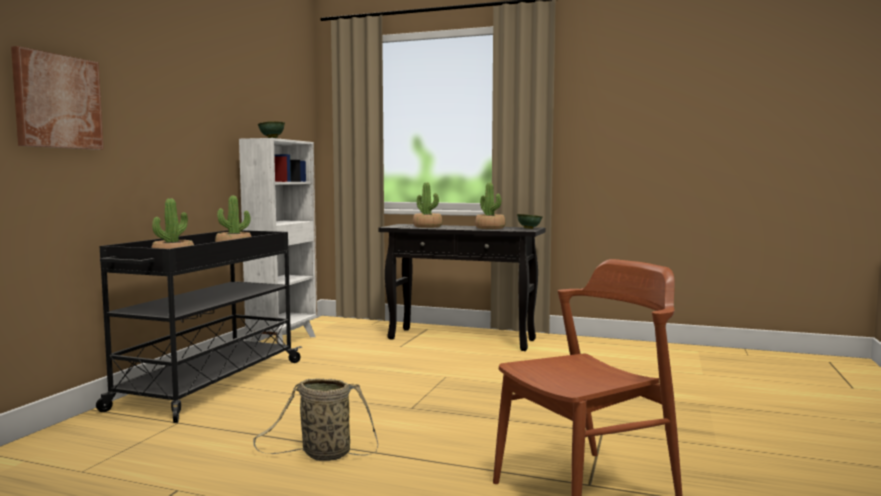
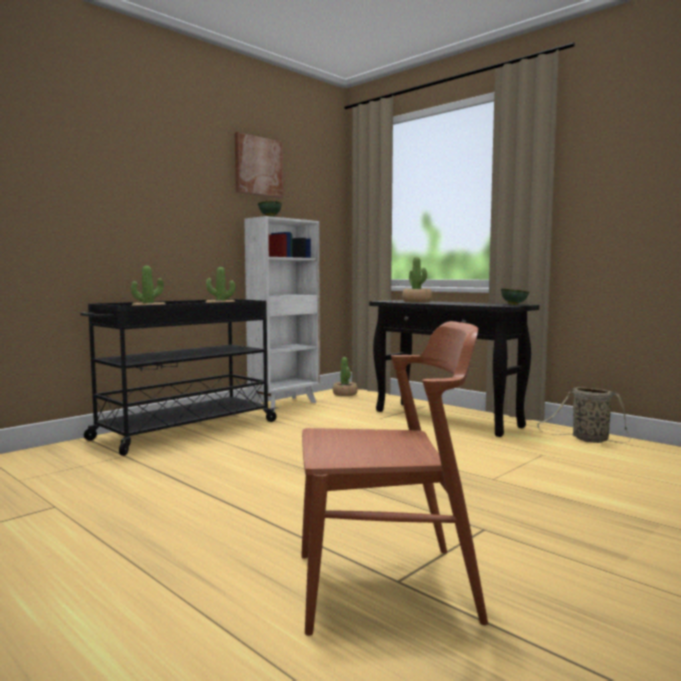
camera: 25 degrees right, 0 degrees up
picture [11,46,104,150] -> picture moved to [235,132,283,198]
basket [253,378,378,461] -> basket moved to [537,387,631,443]
potted plant [475,183,506,229] -> potted plant moved to [333,357,358,396]

